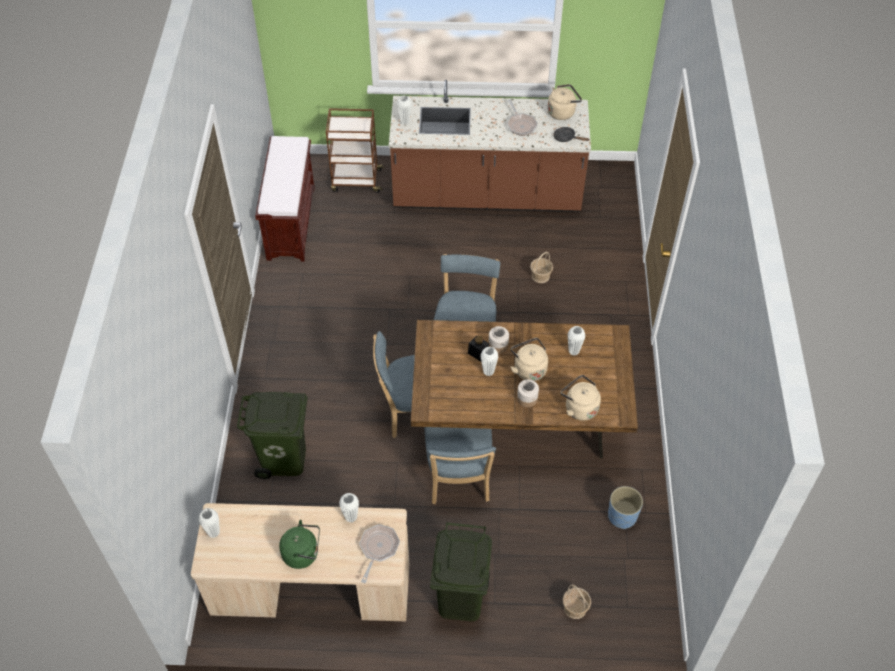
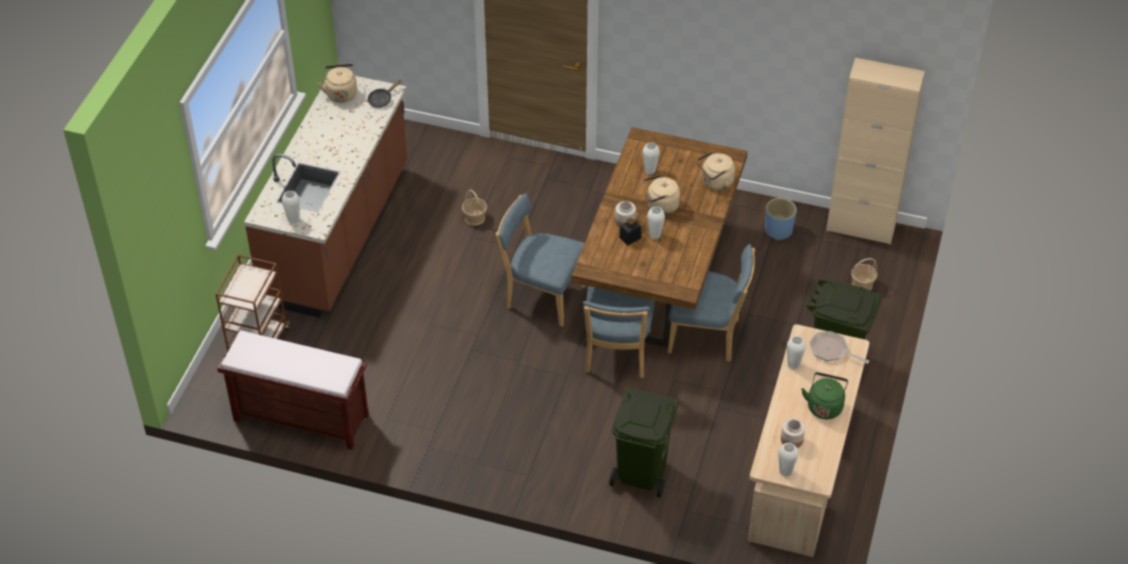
camera: 75 degrees left, 5 degrees down
frying pan [507,99,538,136] -> none
jar [517,379,539,407] -> jar moved to [781,418,805,448]
none -> beige cabinet [826,58,925,245]

